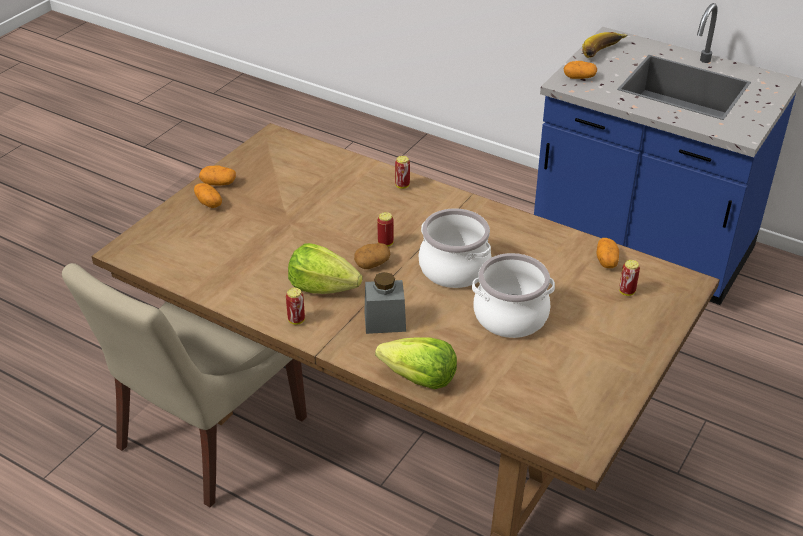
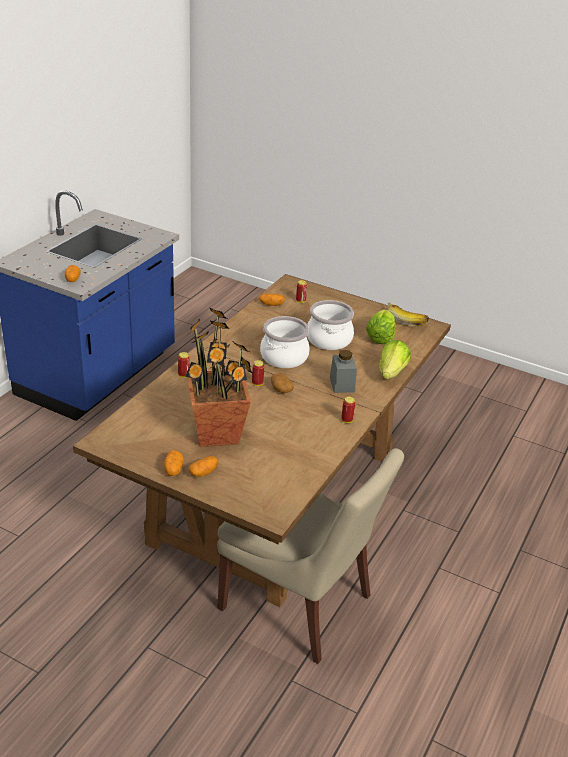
camera: 95 degrees left, 5 degrees down
lettuce [288,243,363,294] -> lettuce moved to [366,310,395,344]
banana [582,32,627,58] -> banana moved to [388,302,429,326]
none -> potted plant [185,307,253,447]

